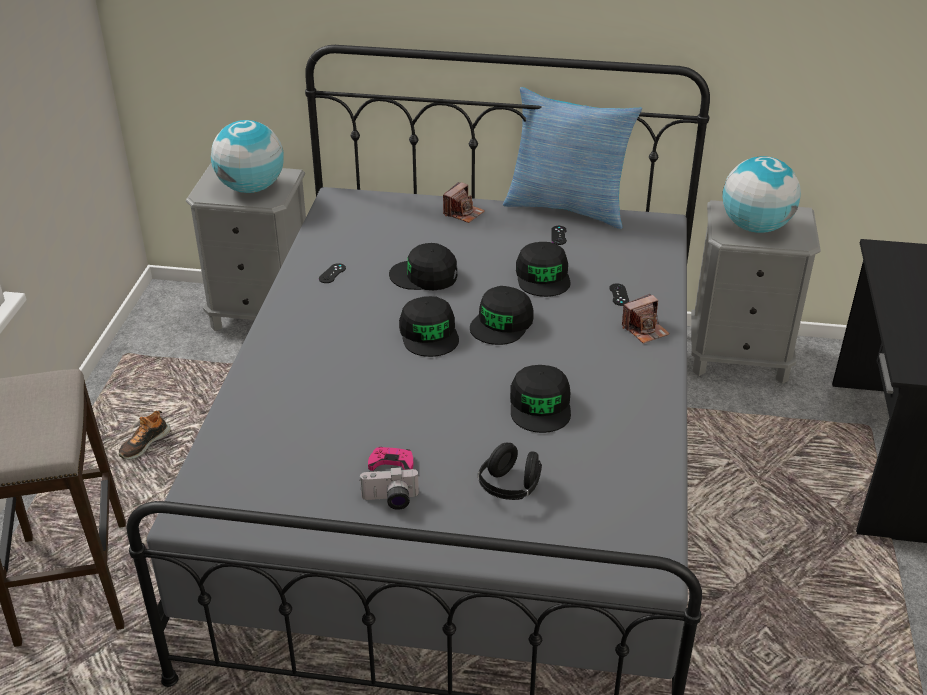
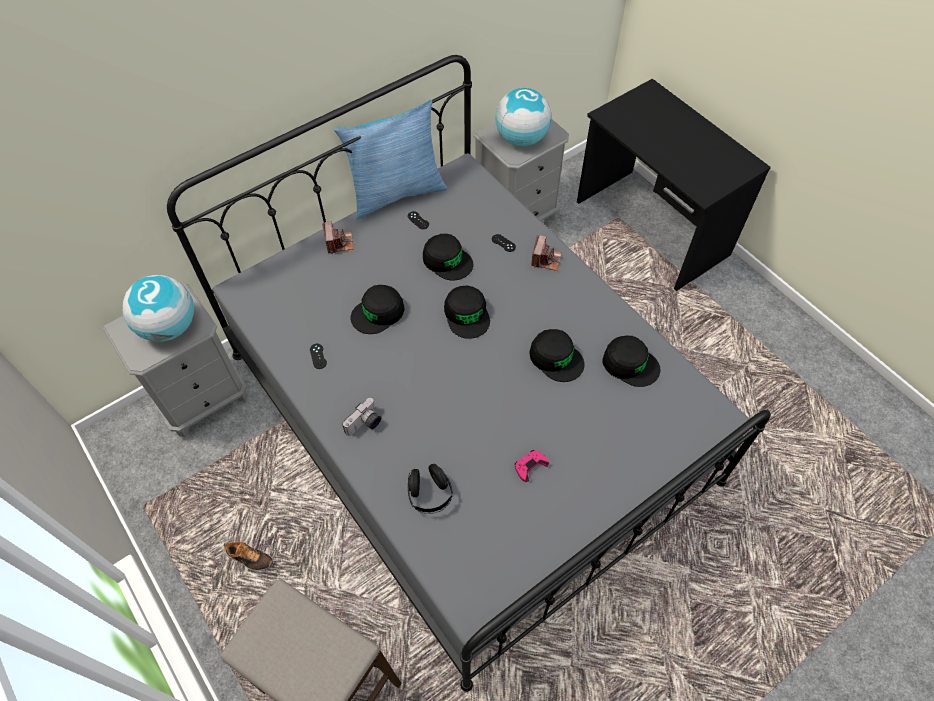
camera: 45 degrees left, 20 degrees up
shoe [119,411,171,459] -> shoe turned 60 degrees counterclockwise [224,542,273,571]
camera [359,466,419,510] -> camera moved to [342,398,381,436]
black cap [399,296,459,357] -> black cap moved to [602,336,660,387]
black headphones [478,443,542,500] -> black headphones moved to [408,464,453,514]

